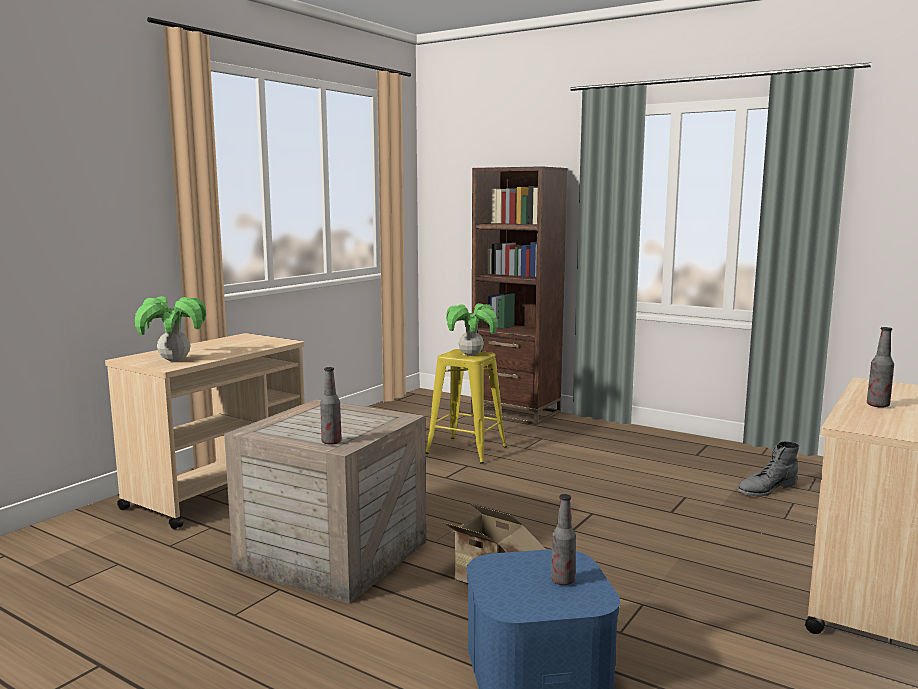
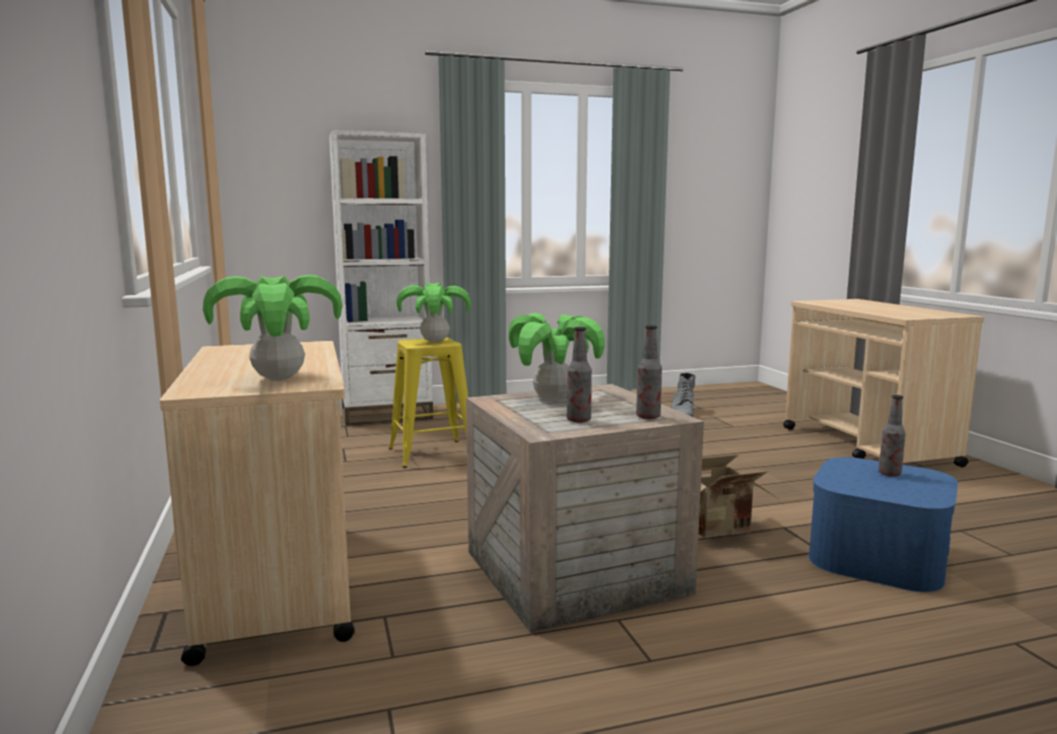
camera: 50 degrees left, 0 degrees up
brown bookcase [471,166,567,425] -> white bookcase [329,130,433,426]
bottle [867,327,894,408] -> bottle moved to [567,327,592,423]
none -> potted plant [508,313,605,401]

